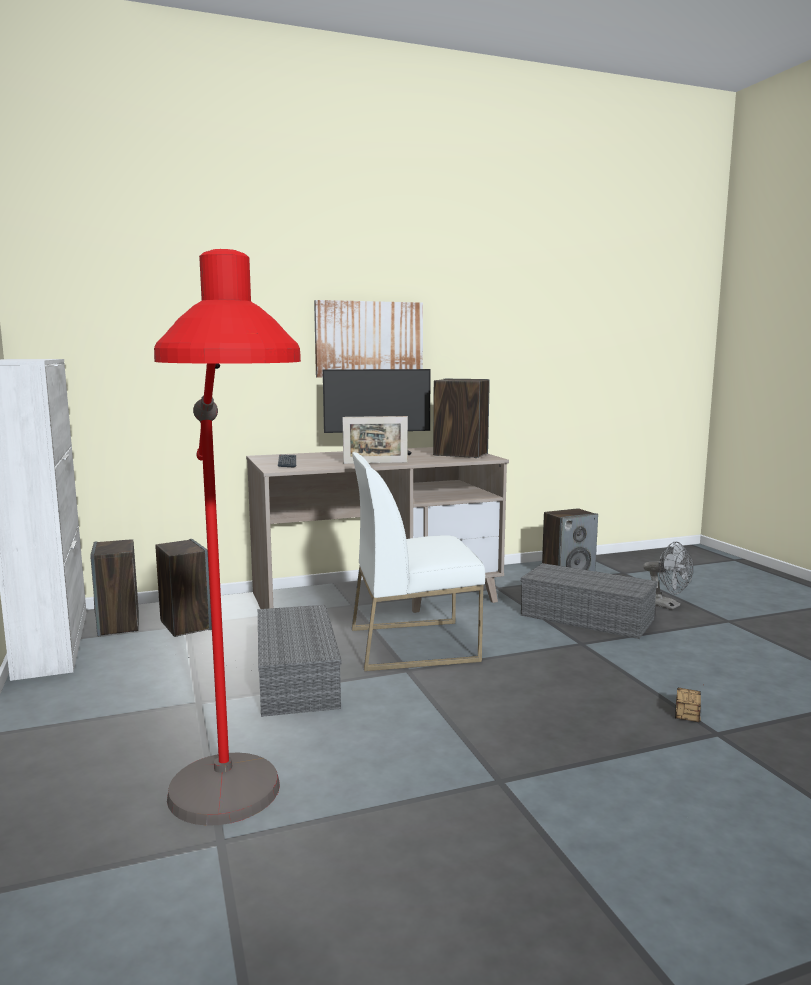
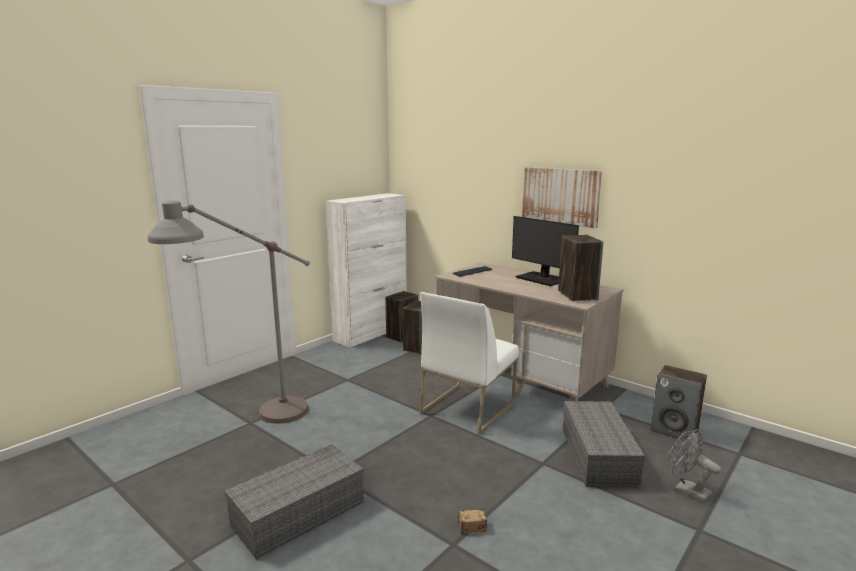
camera: 60 degrees right, 5 degrees up
red floor lamp [154,249,301,826] -> grey floor lamp [148,200,310,424]
grey storage box [258,605,341,717] -> grey storage box moved to [224,445,364,559]
picture frame [342,416,408,464] -> none
white chair [352,452,485,671] -> white chair turned 105 degrees counterclockwise [419,292,519,435]
grey fan [643,542,693,610] -> grey fan turned 120 degrees clockwise [668,429,721,502]

